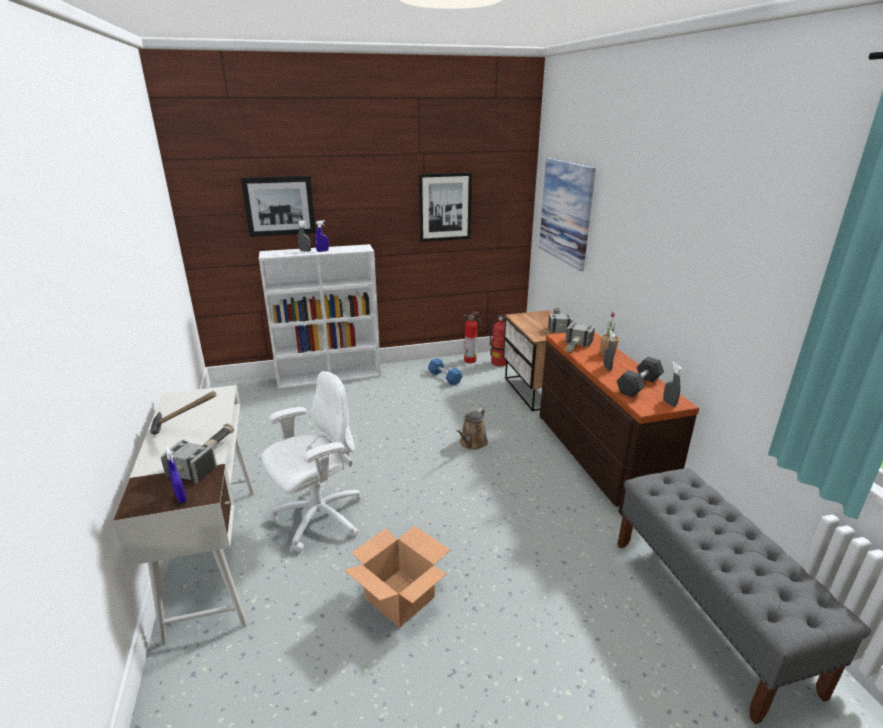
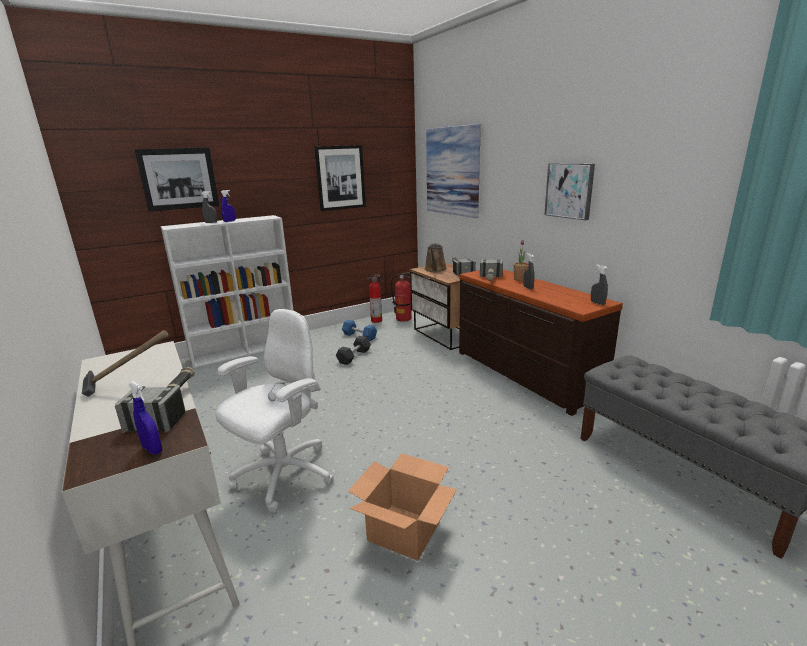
camera: 15 degrees left, 5 degrees down
brown watering can [456,408,488,450] -> brown watering can moved to [424,243,447,272]
grey dumbbell [617,357,664,397] -> grey dumbbell moved to [336,336,371,365]
none -> picture [544,163,595,220]

